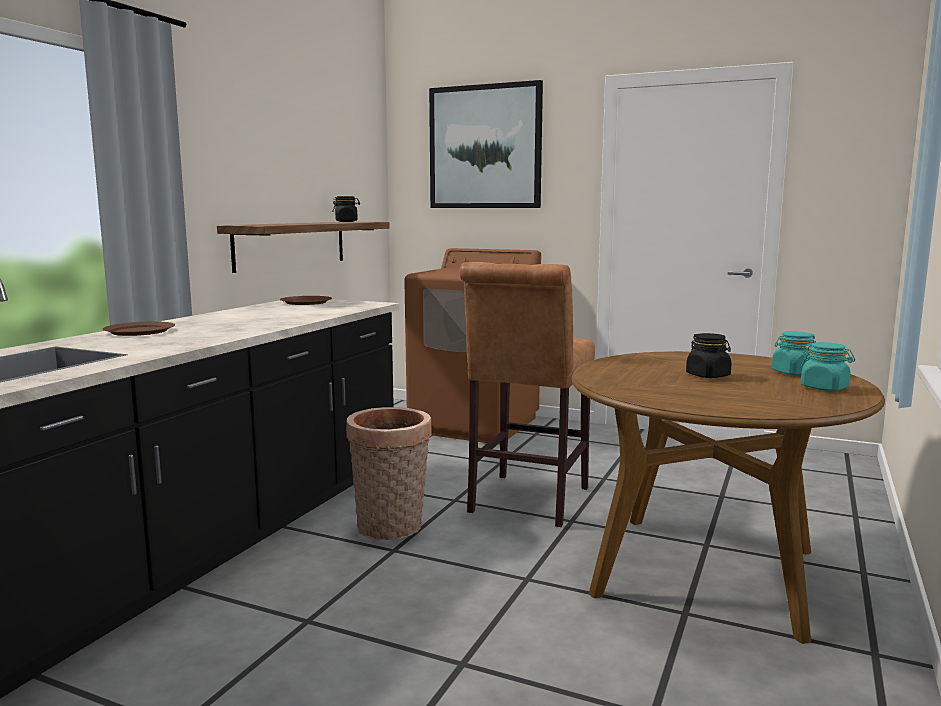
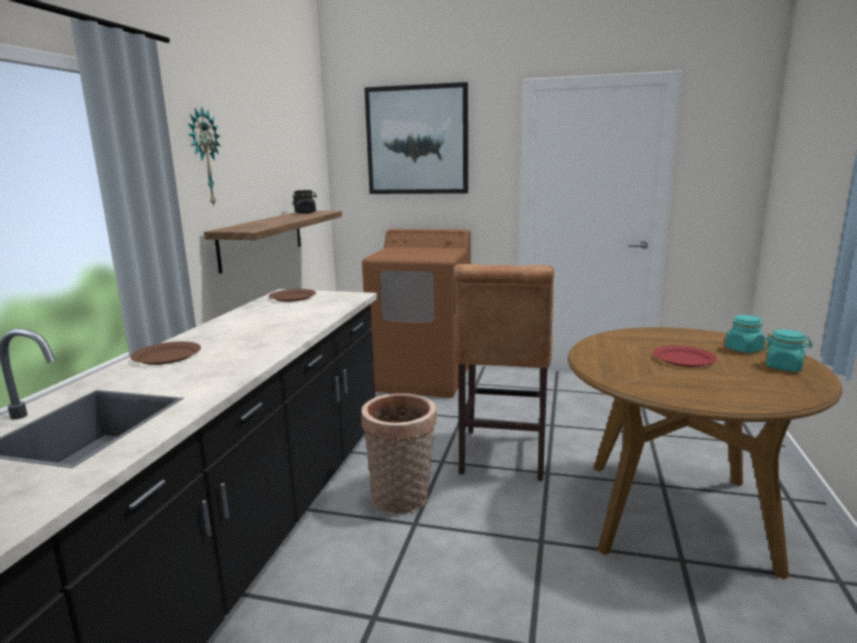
camera: 10 degrees left, 5 degrees up
black jar [686,333,732,378] -> red plate [653,345,717,367]
none -> wall clock [188,106,220,207]

